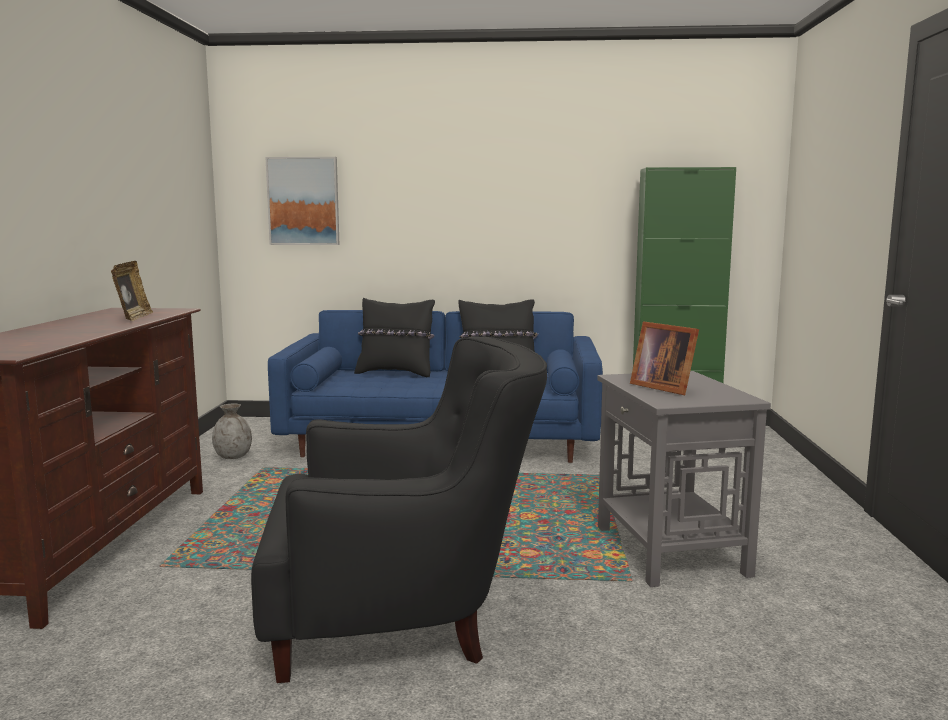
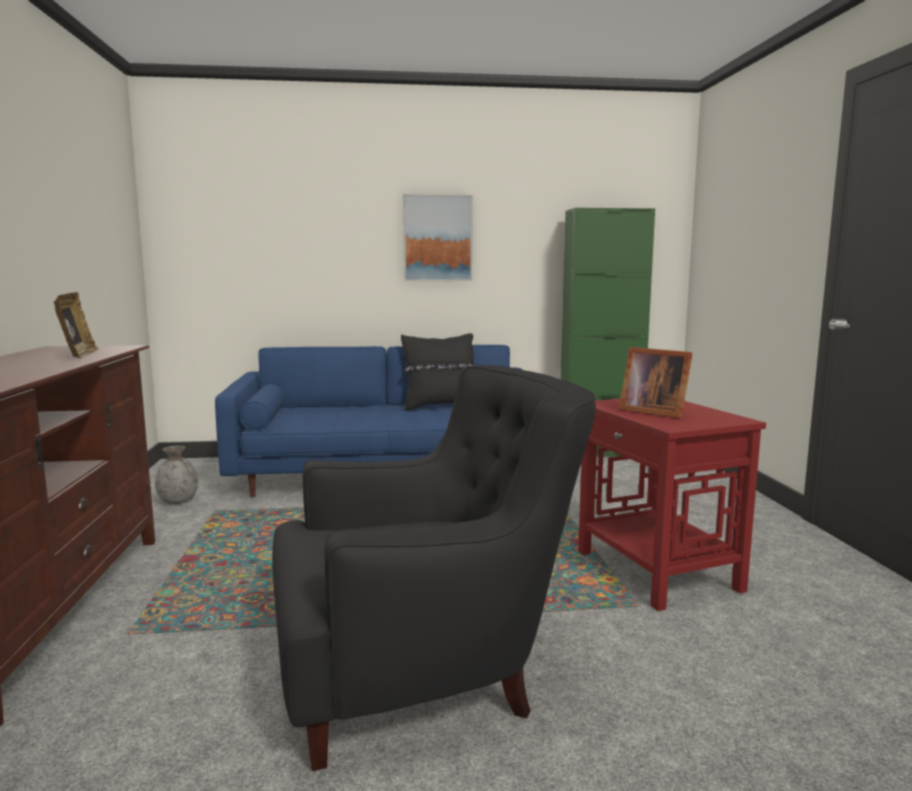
camera: 10 degrees left, 0 degrees up
picture [265,157,339,245] -> picture moved to [403,194,473,281]
black pillow [354,298,435,377] -> none
grey side table [597,371,771,587] -> red side table [578,398,766,611]

